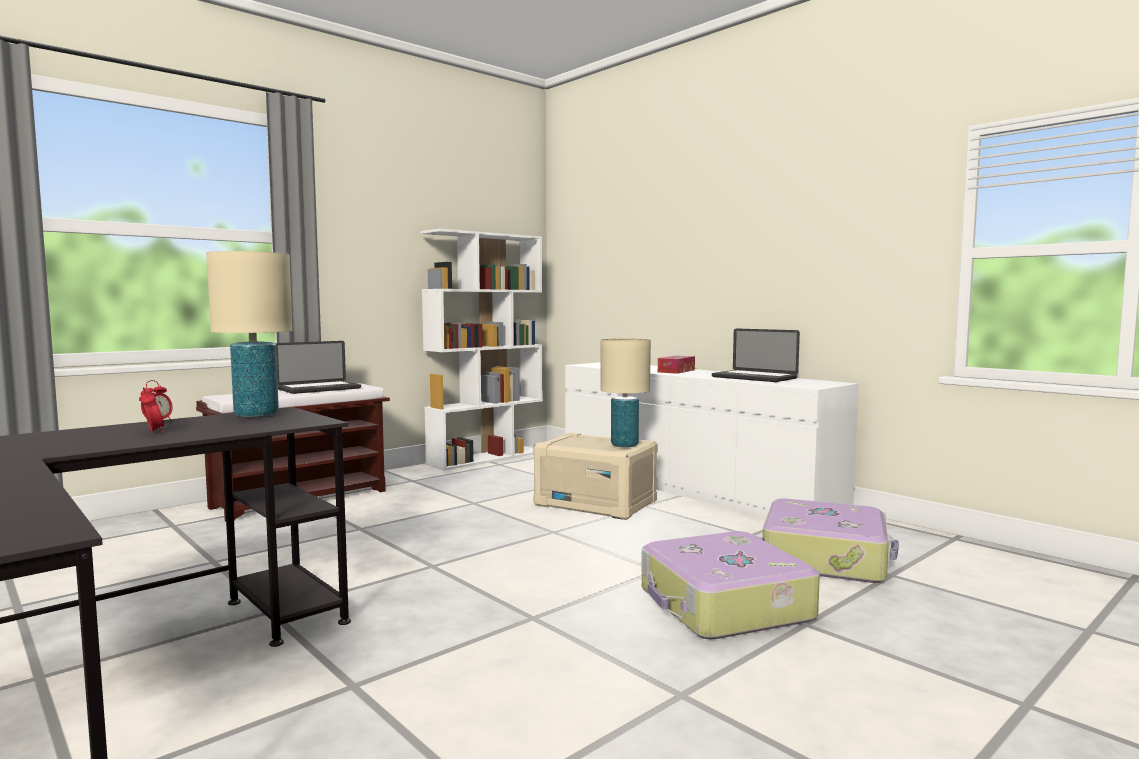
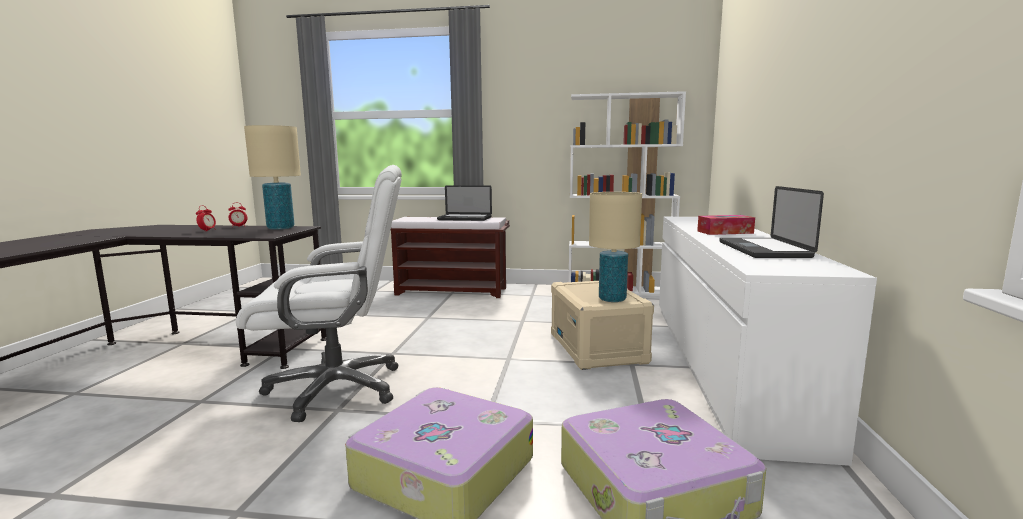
camera: 50 degrees right, 5 degrees up
none -> white office chair [236,165,402,422]

